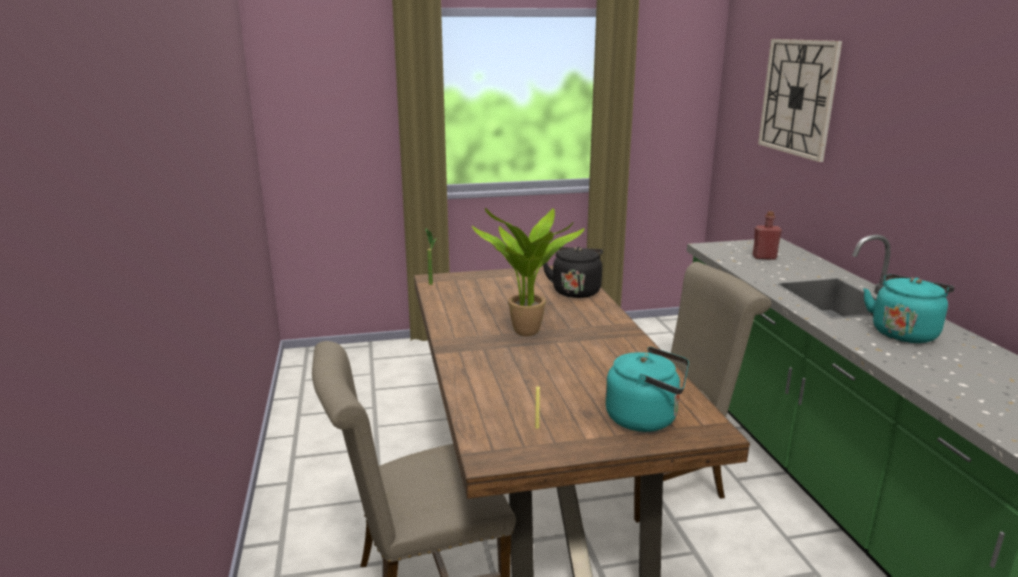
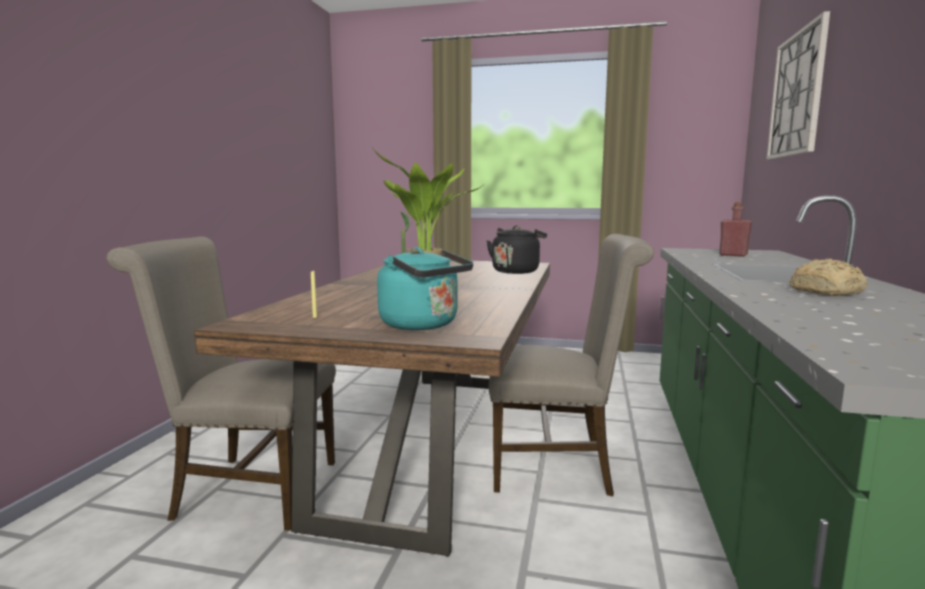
camera: 25 degrees right, 10 degrees down
turquoise kettle [863,274,954,343] -> bread [789,259,867,296]

